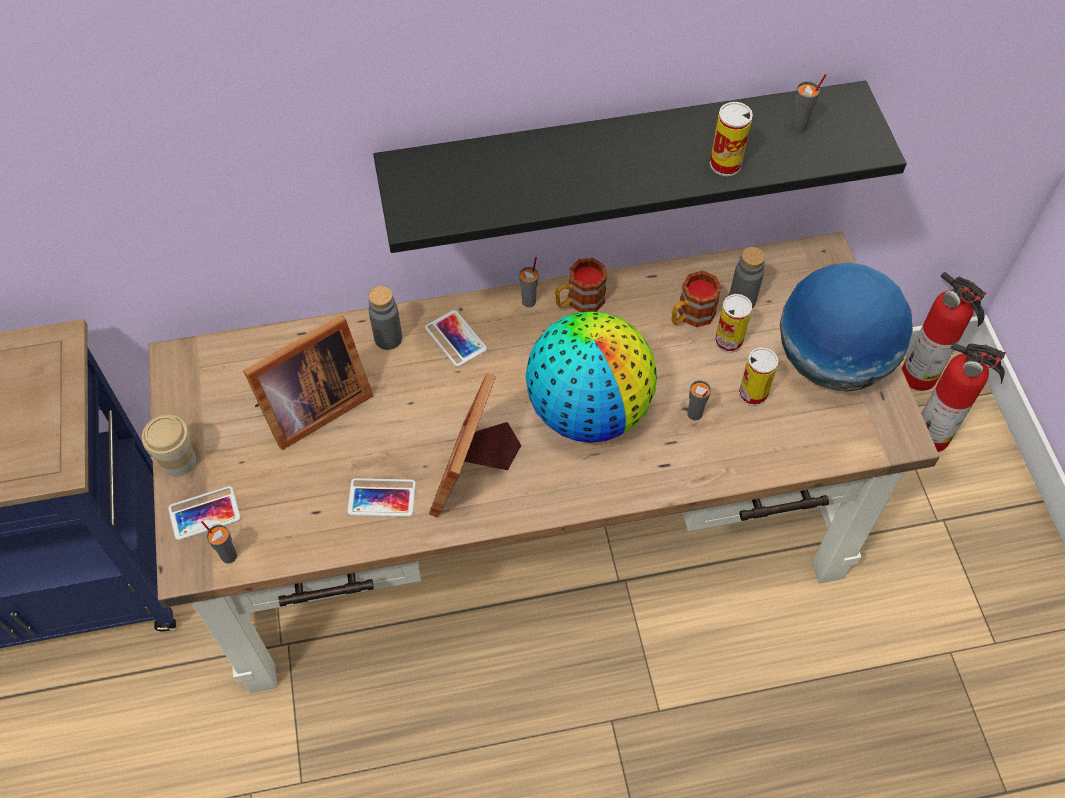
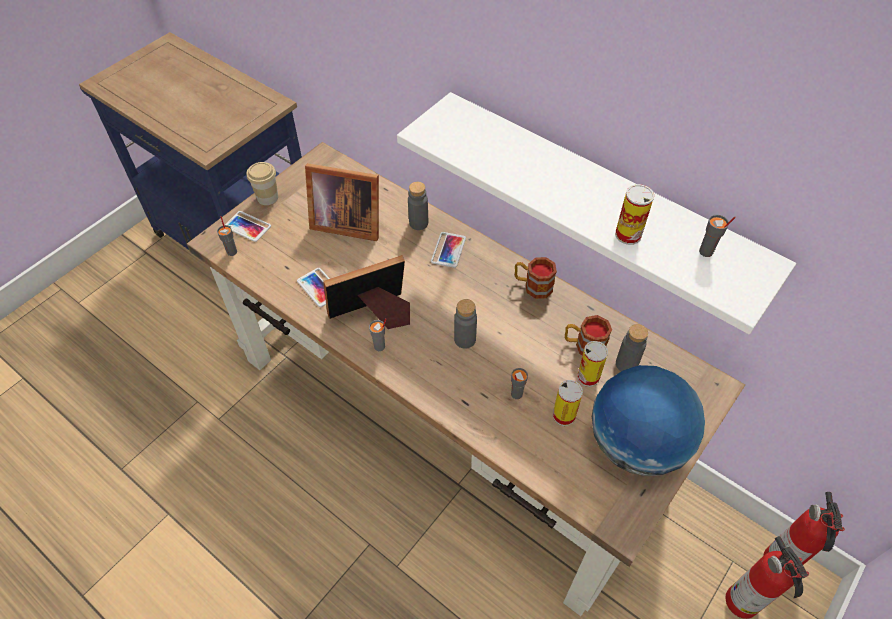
camera: 50 degrees right, 5 degrees down
black shelf [373,81,907,253] -> white shelf [397,92,796,335]
grey cup [519,257,539,307] -> grey cup moved to [369,318,386,351]
globe [525,311,657,443] -> grey bottle [454,299,477,349]

